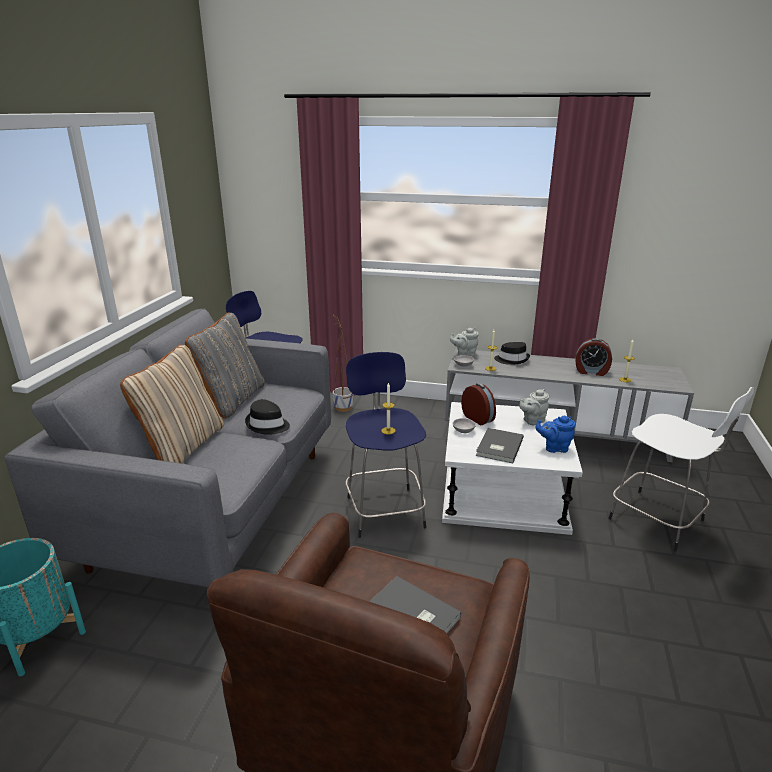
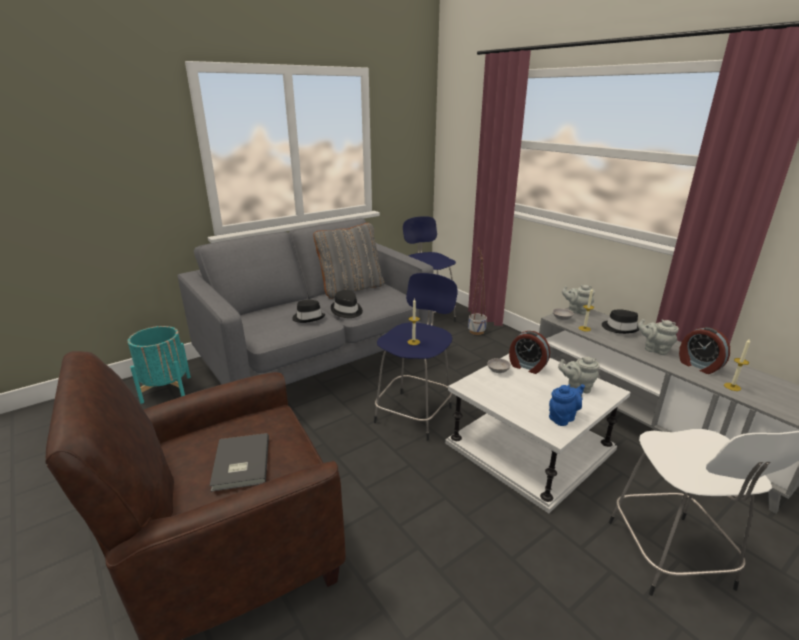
camera: 40 degrees right, 0 degrees up
beige pillow [120,345,224,464] -> none
alarm clock [461,383,496,425] -> alarm clock turned 120 degrees clockwise [509,331,550,374]
grey book [476,428,524,463] -> none
blue teapot [536,416,576,453] -> blue teapot turned 105 degrees clockwise [549,384,585,426]
none -> black hat [292,300,325,323]
none -> grey teapot [638,319,679,355]

